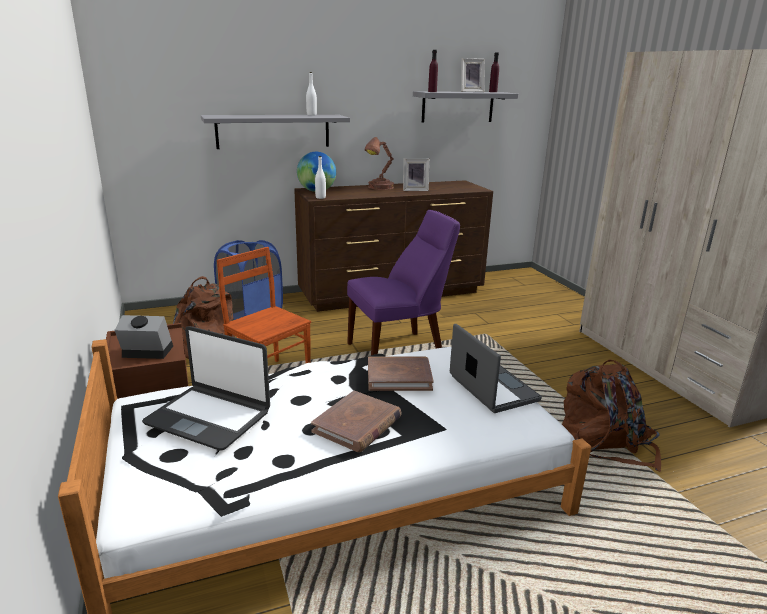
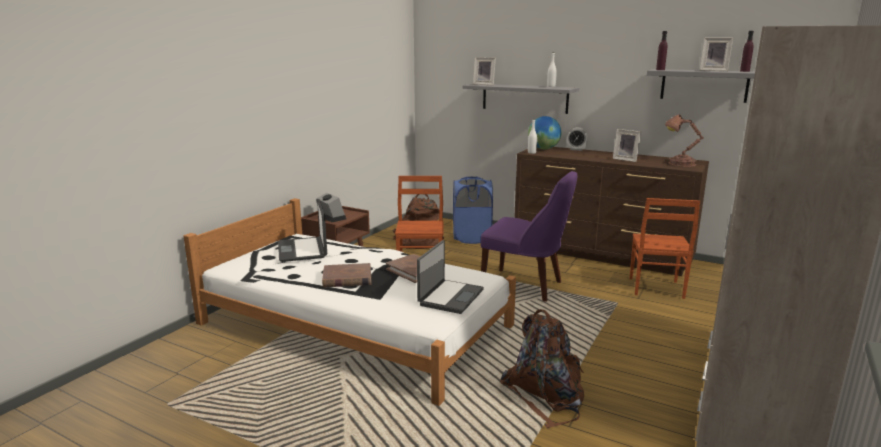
camera: 50 degrees right, 5 degrees down
brown table lamp [365,137,394,190] -> brown table lamp moved to [665,114,704,167]
none -> picture frame [473,57,496,85]
none -> alarm clock [567,128,588,151]
none -> brown chair [630,198,700,299]

